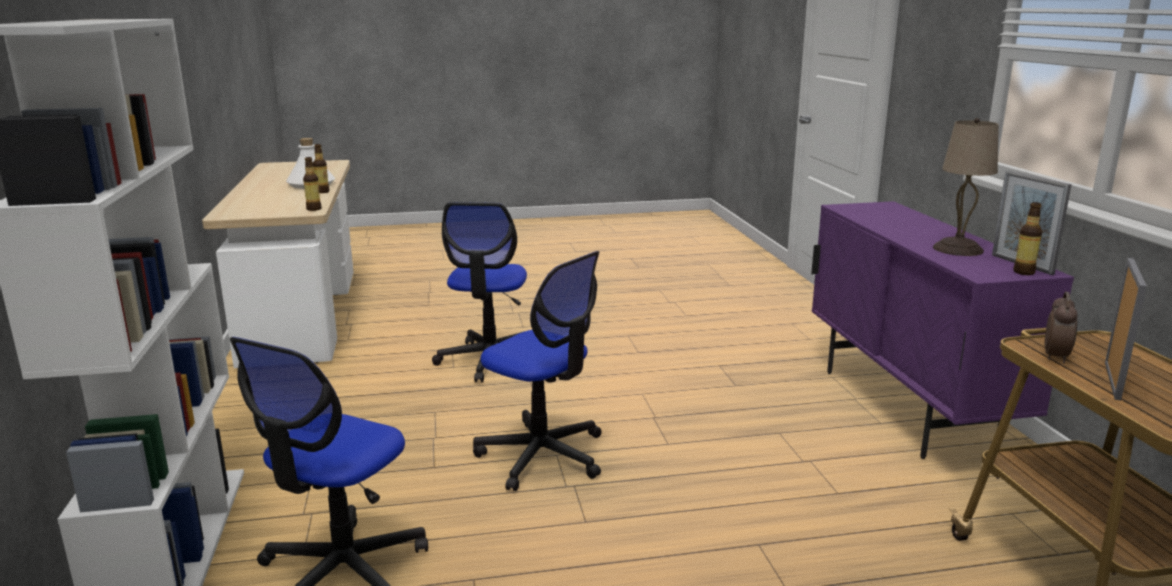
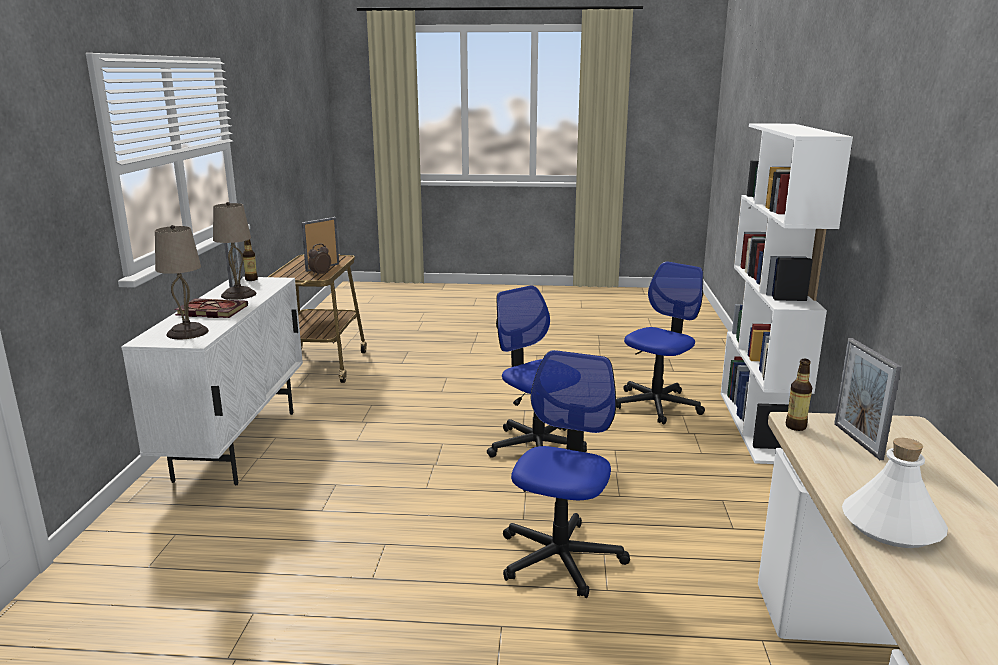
camera: 165 degrees left, 0 degrees up
bottle [313,144,330,193] -> none
purple cabinet [811,201,1074,459] -> white cabinet [121,277,303,485]
none -> beige table lamp [155,225,209,339]
none -> book [174,298,248,318]
none -> picture frame [834,338,901,460]

